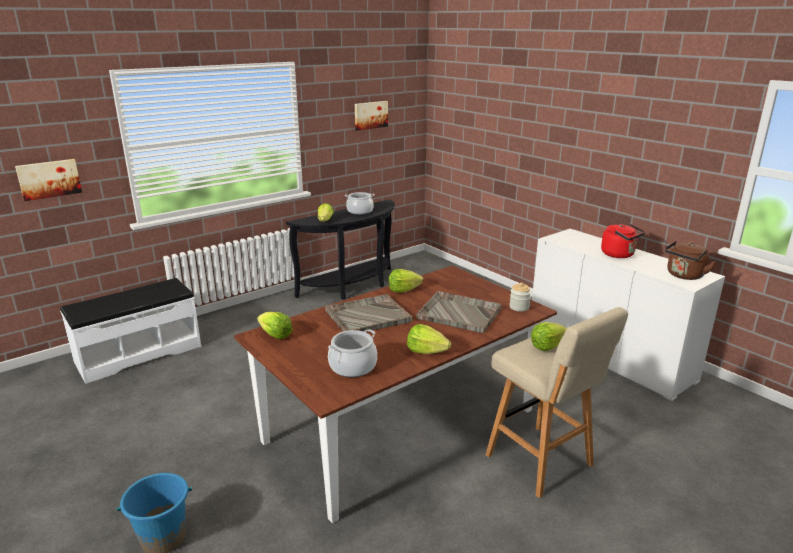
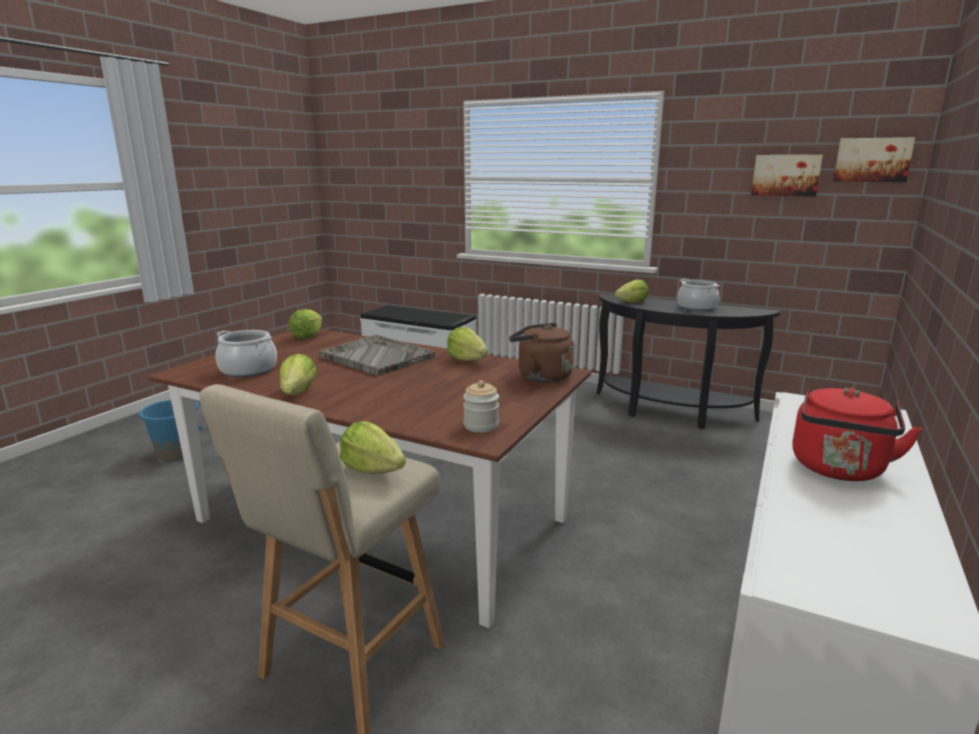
camera: 65 degrees right, 5 degrees down
picture [15,159,82,201] -> picture moved to [833,137,915,182]
grey tray [416,291,502,333] -> none
brown kettle [665,241,716,280] -> brown kettle moved to [509,323,574,382]

